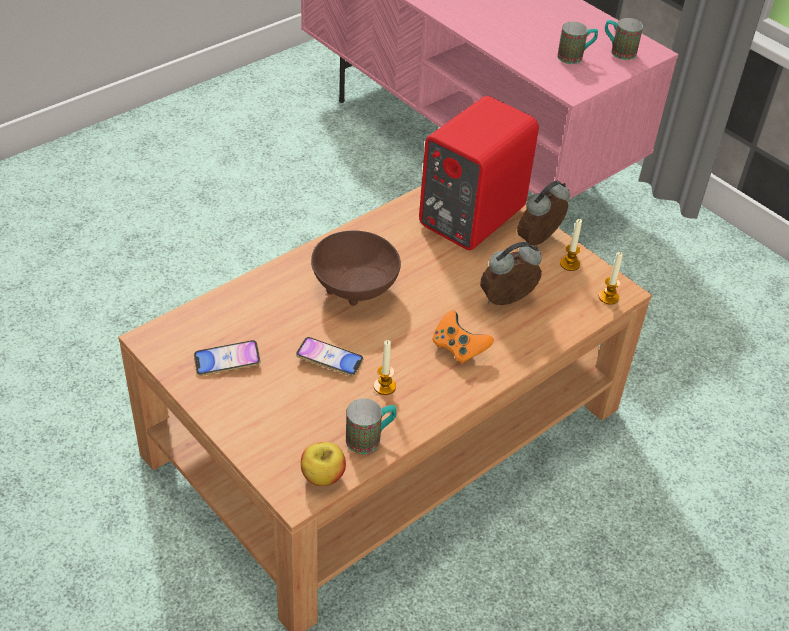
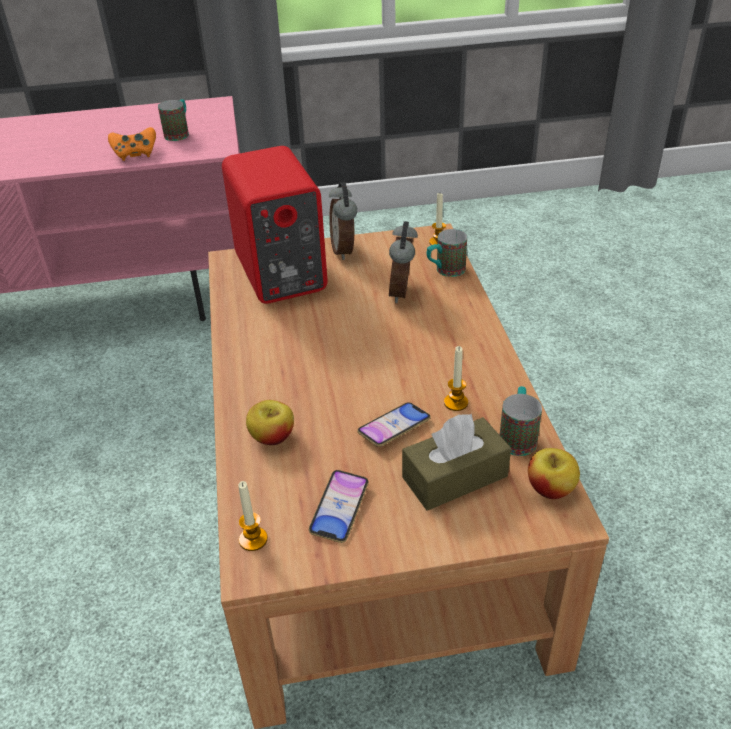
camera: 55 degrees left, 5 degrees down
brown bowl [311,231,401,306] -> none
orange game controller [432,310,494,364] -> orange game controller moved to [108,127,156,161]
candle [560,219,582,271] -> candle moved to [238,481,268,551]
mug [605,18,643,60] -> mug moved to [426,229,467,277]
none -> apple [246,400,294,445]
none -> brown tissue box [402,414,511,511]

